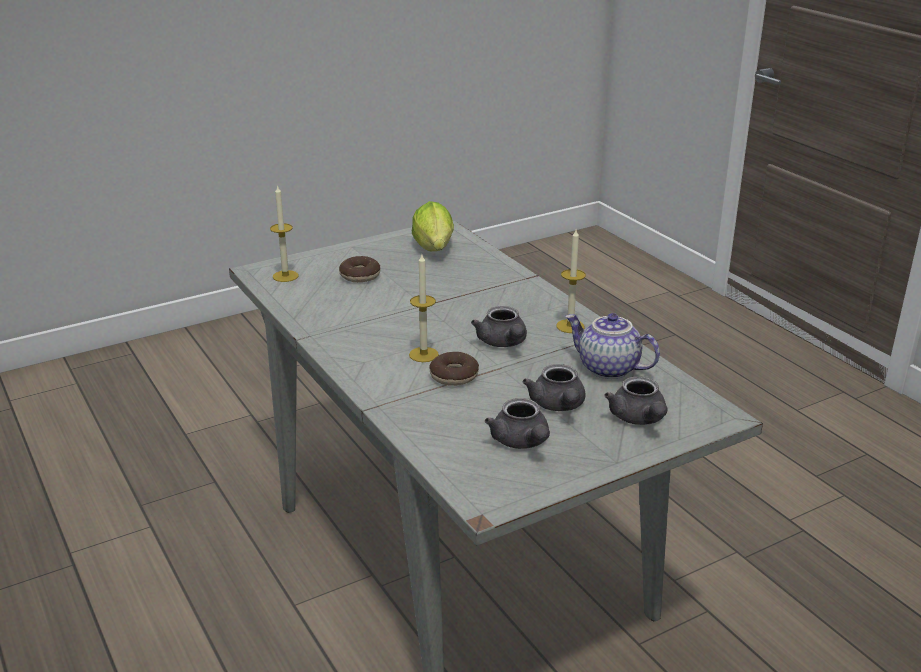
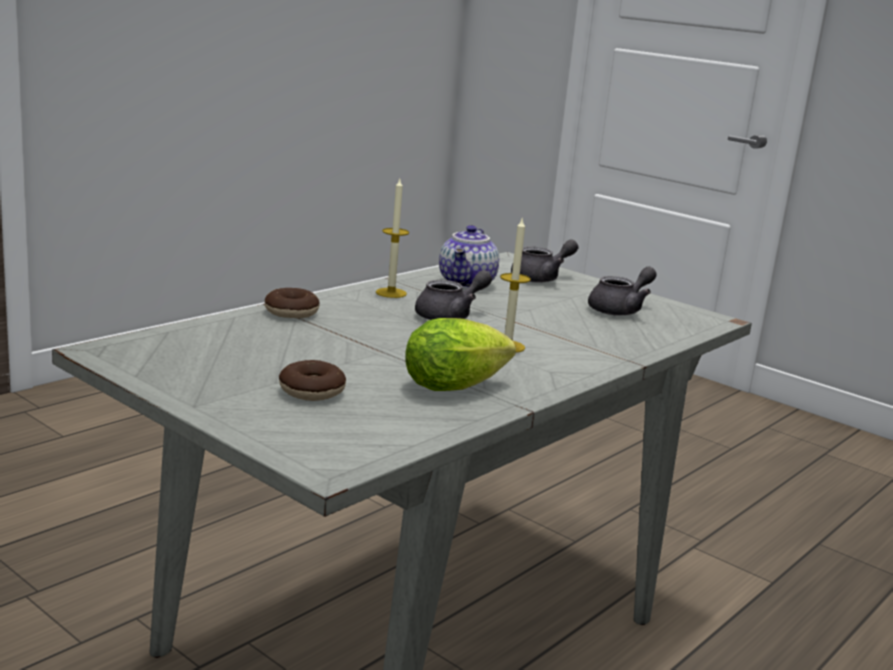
camera: 110 degrees left, 10 degrees down
candle [270,185,299,282] -> none
lettuce [412,201,454,251] -> lettuce moved to [405,318,516,391]
donut [429,352,479,386] -> donut moved to [265,288,320,318]
grey teapot [523,364,586,411] -> none

